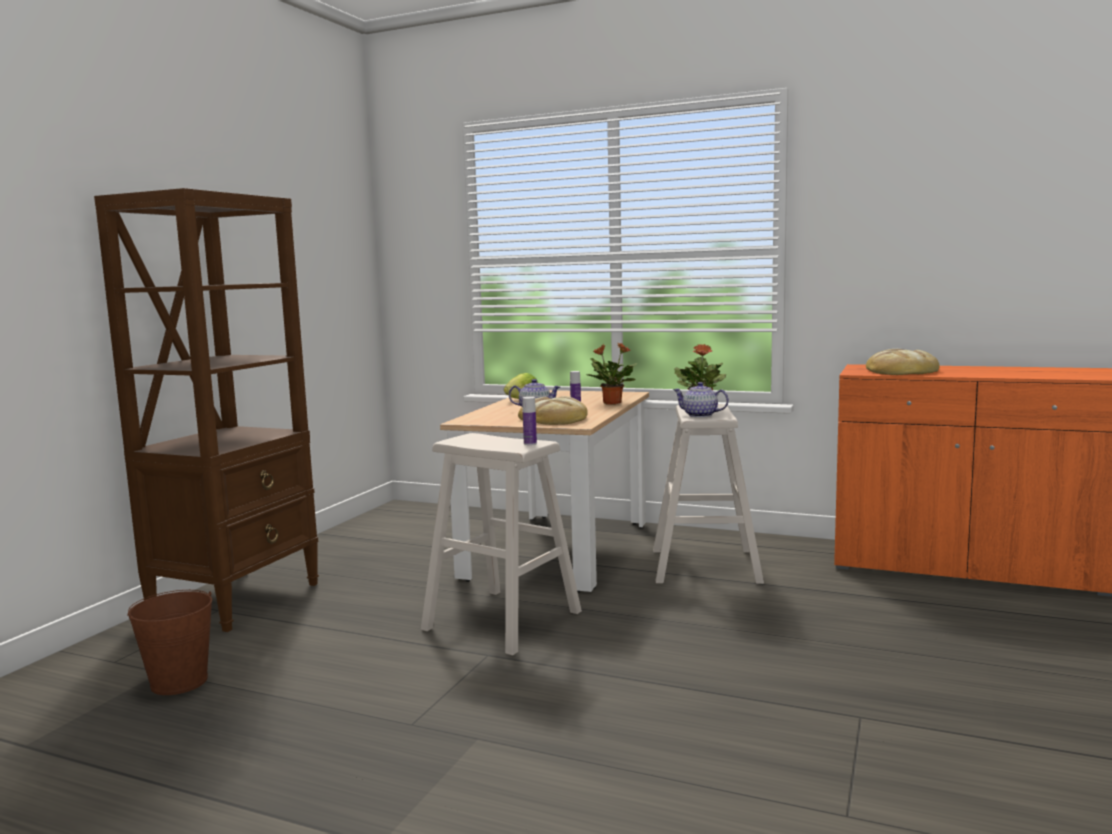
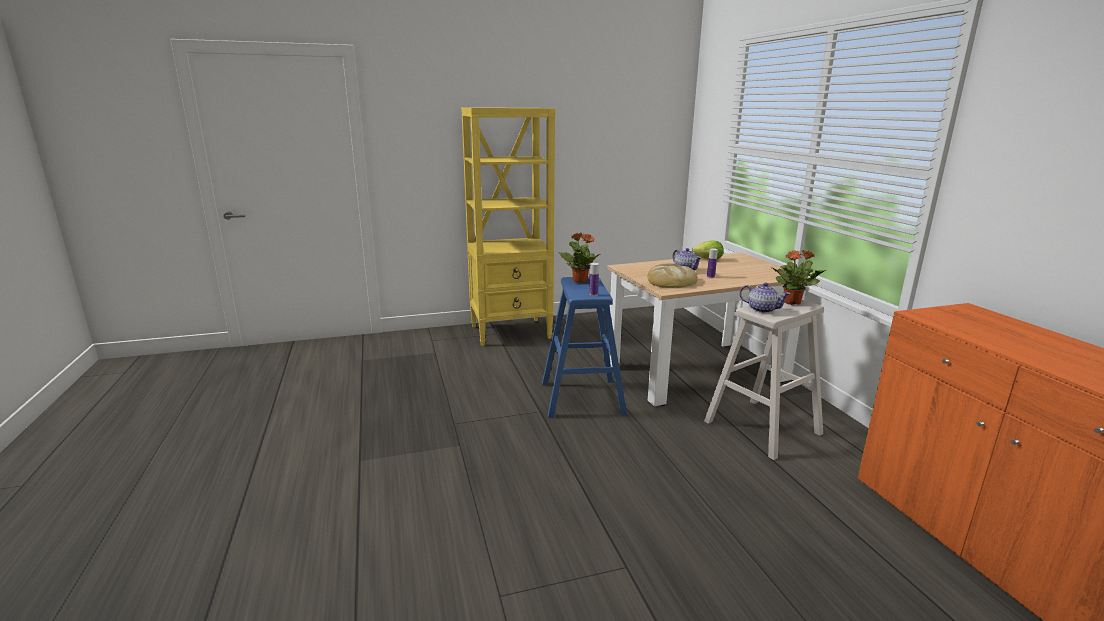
camera: 50 degrees right, 10 degrees up
brown bookcase [94,188,319,632] -> yellow bookcase [461,107,555,346]
brown bucket [127,590,212,695] -> none
beige stool [421,433,582,656] -> blue stool [542,277,627,418]
potted plant [585,343,637,405] -> potted plant moved to [559,232,600,283]
teapot [673,382,729,417] -> teapot turned 135 degrees clockwise [740,283,791,313]
bread [866,349,940,375] -> none

